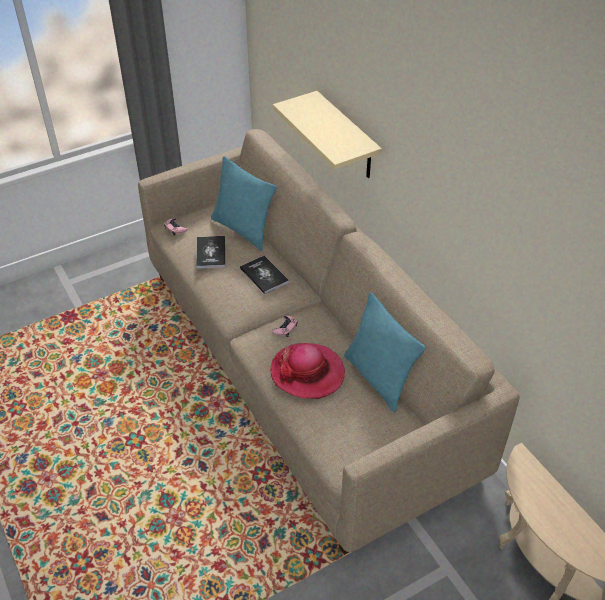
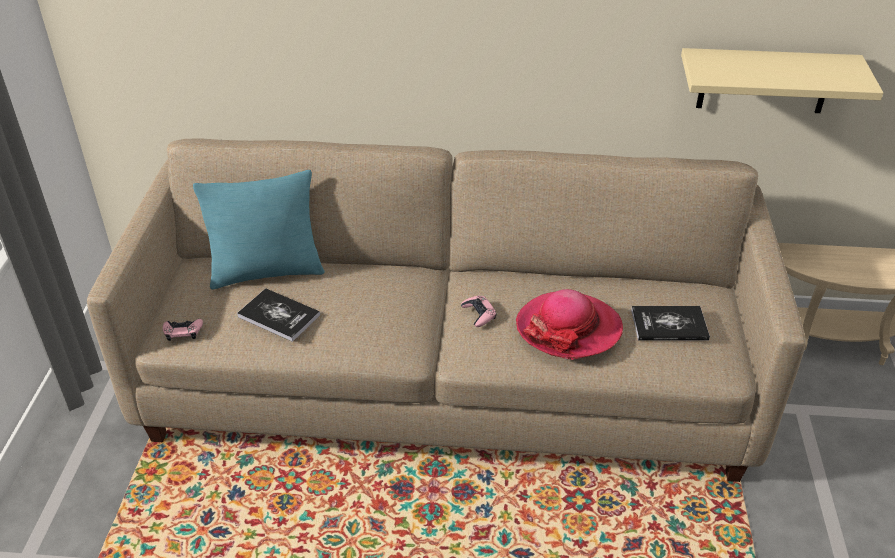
camera: 55 degrees left, 5 degrees down
book [240,256,289,294] -> book moved to [631,306,710,340]
beige shelf [273,91,382,178] -> beige shelf moved to [681,48,883,113]
turquoise pillow [344,292,426,412] -> none

